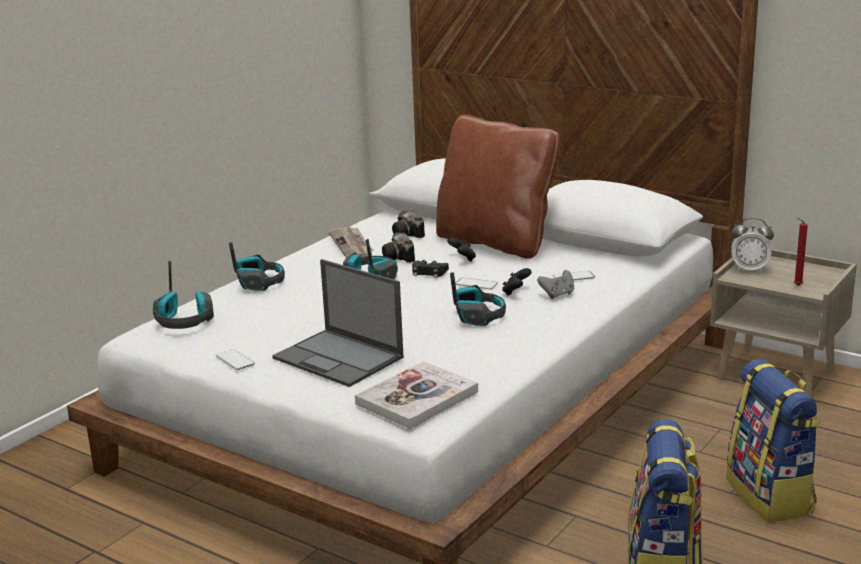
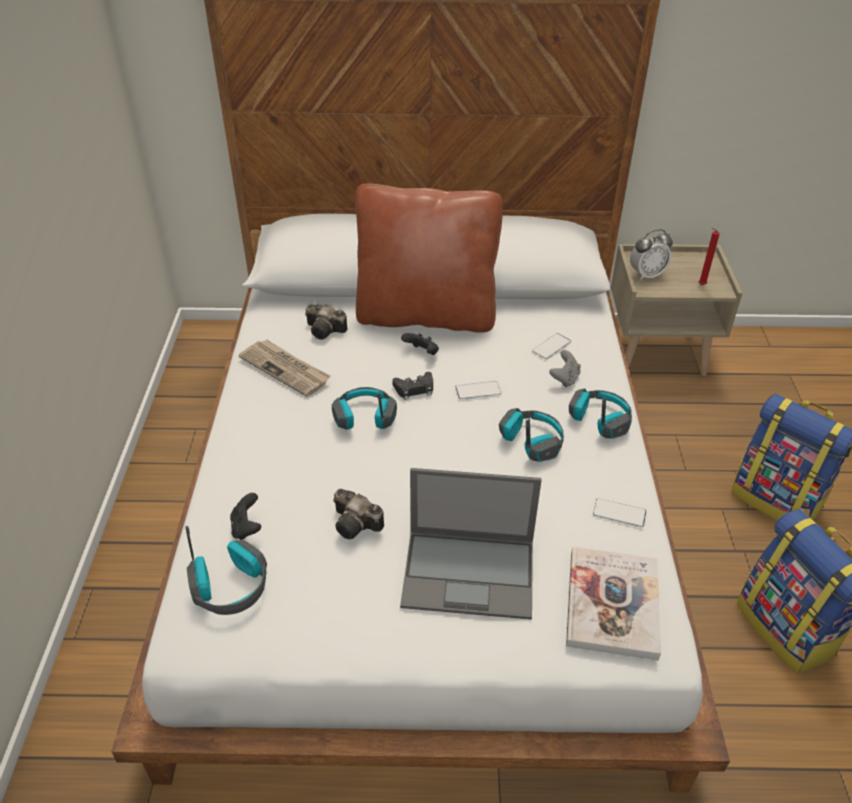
camera: 35 degrees left, 20 degrees up
phone [216,349,255,370] -> phone moved to [593,498,646,527]
headphones [229,242,285,291] -> headphones moved to [569,388,632,439]
camera [382,232,415,263] -> camera moved to [333,489,384,539]
black game controller [502,268,532,296] -> black game controller moved to [230,493,261,540]

